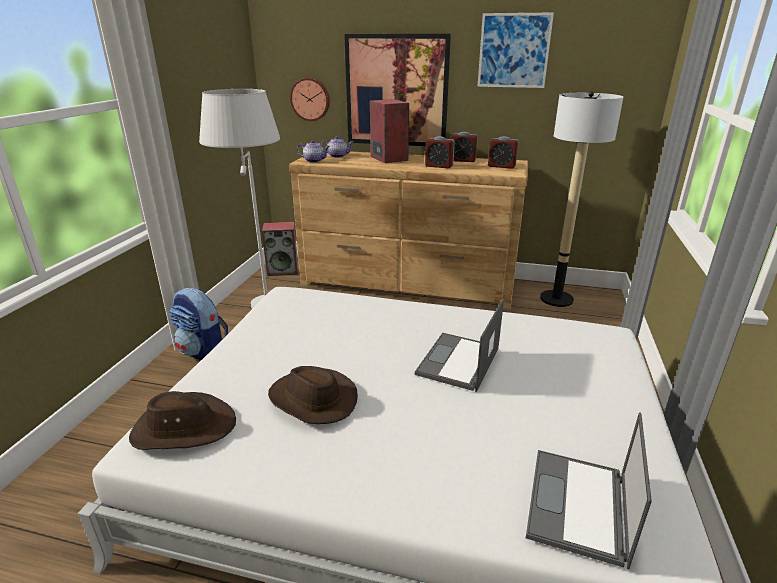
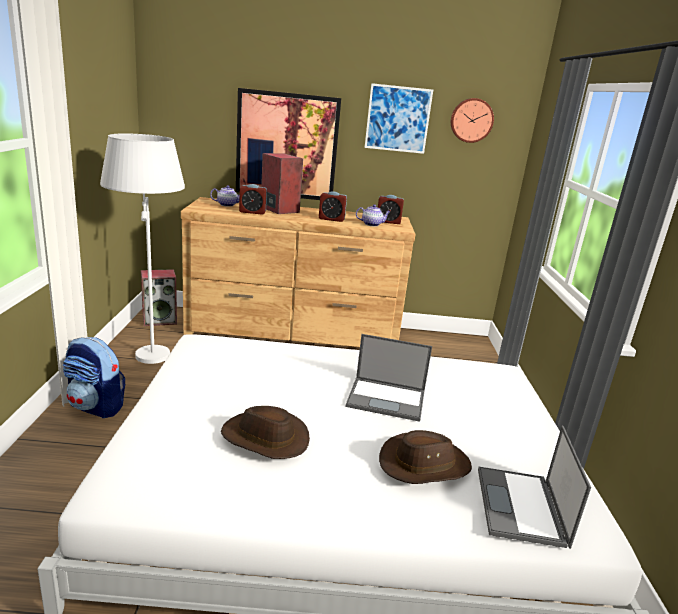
camera: 15 degrees left, 5 degrees down
brown hat [129,391,236,450] -> brown hat moved to [379,430,472,484]
wall clock [290,78,330,121] -> wall clock moved to [451,98,494,143]
teapot [297,140,330,163] -> teapot moved to [356,204,391,226]
laptop [415,299,504,392] -> laptop turned 90 degrees counterclockwise [345,334,432,422]
alarm clock [451,132,478,162] -> alarm clock moved to [239,184,267,215]
floor lamp [540,91,623,307] -> none

